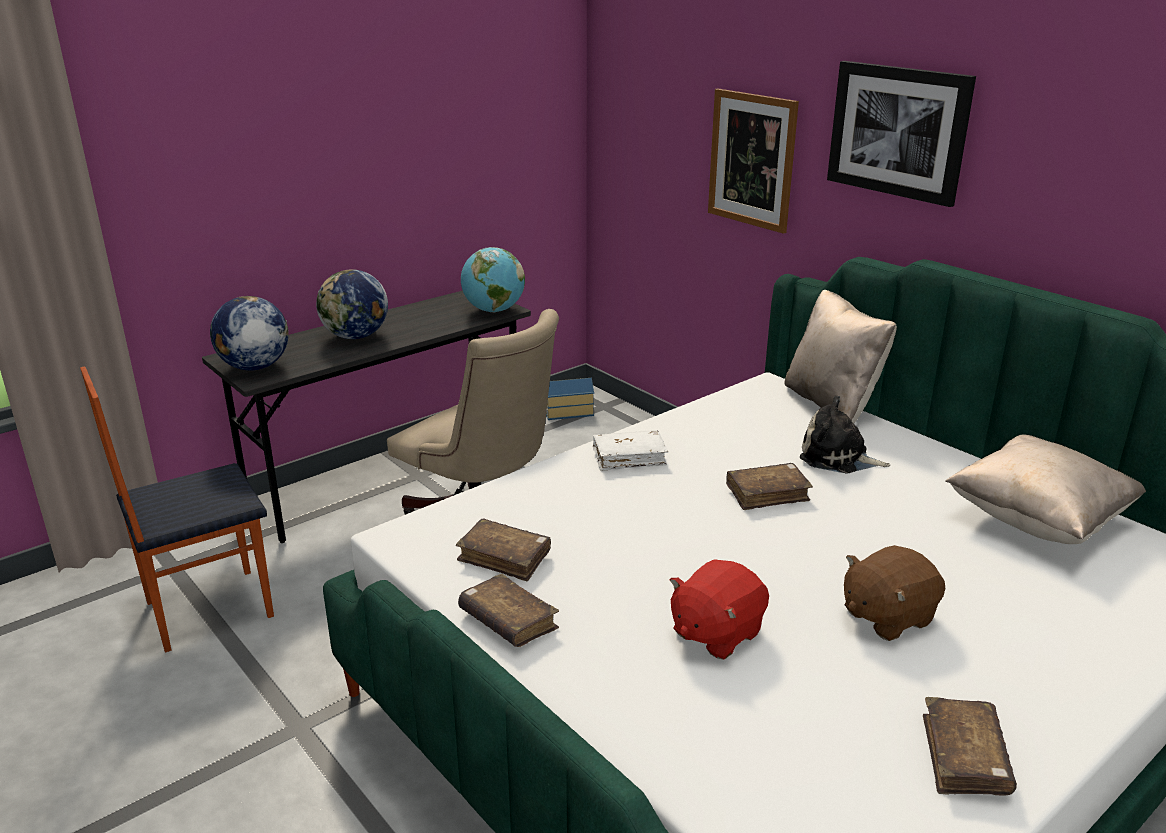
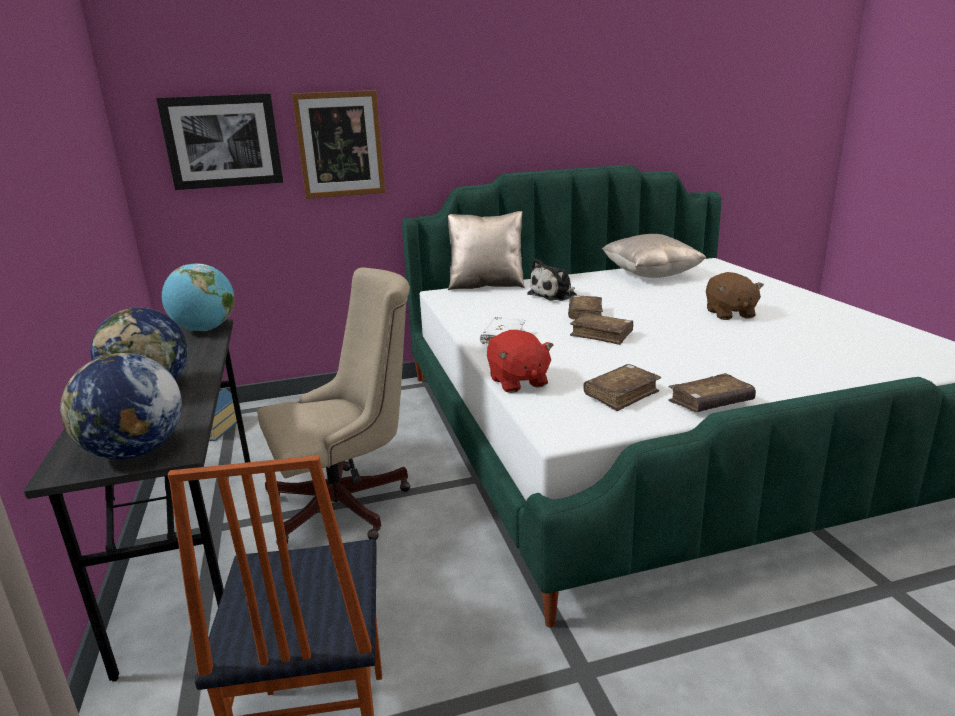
camera: 65 degrees left, 5 degrees down
red plush toy [670,559,769,660] -> red plush toy moved to [487,330,553,393]
picture [827,61,976,207] -> picture moved to [156,93,283,190]
brown book [923,697,1017,795] -> brown book moved to [570,313,633,345]

